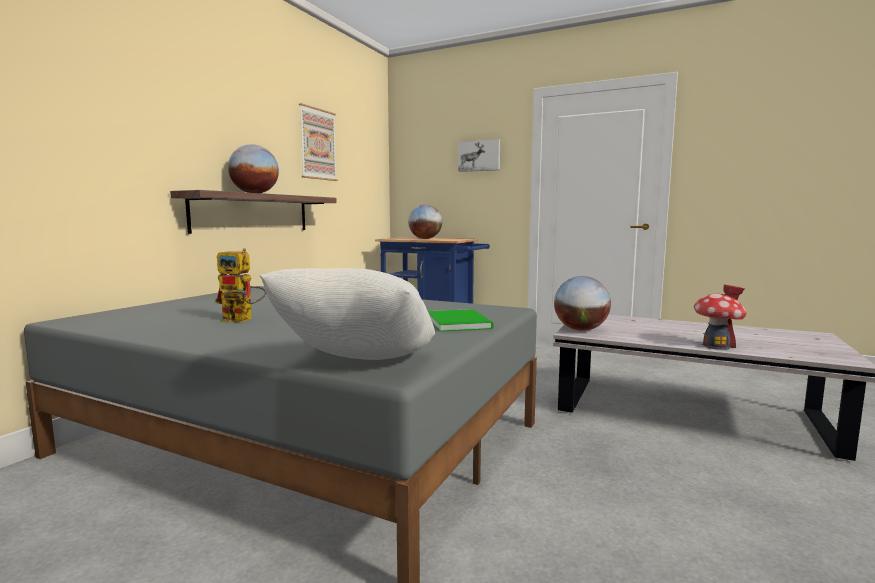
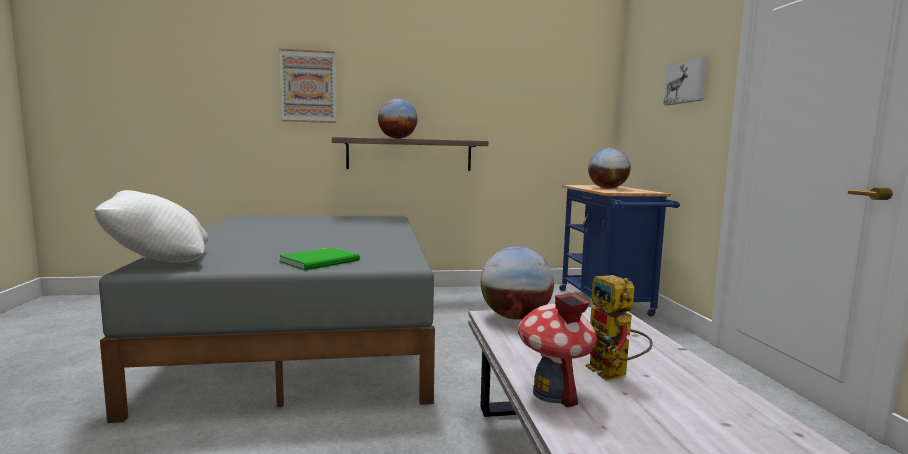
camera: 55 degrees right, 0 degrees up
toy robot [215,248,267,323] -> toy robot moved to [586,275,653,381]
picture [299,103,338,181] -> picture moved to [279,49,336,123]

